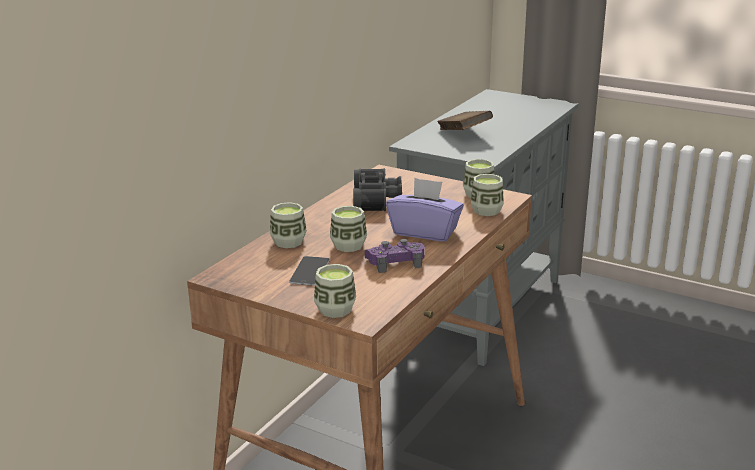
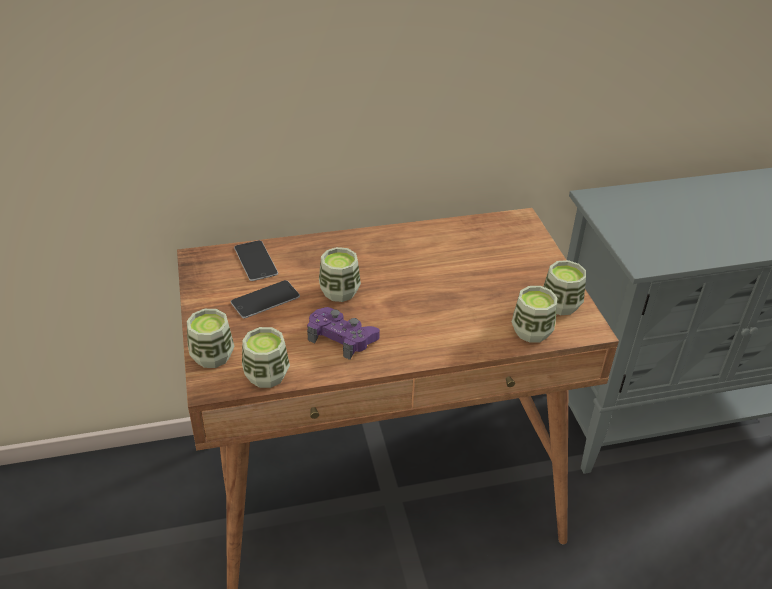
camera: 45 degrees right, 15 degrees up
cup [270,202,307,248] -> cup moved to [242,327,290,388]
black binoculars [353,168,402,211] -> none
purple tissue box [386,178,464,242] -> none
brown book [437,111,493,130] -> none
none -> phone [234,240,278,281]

